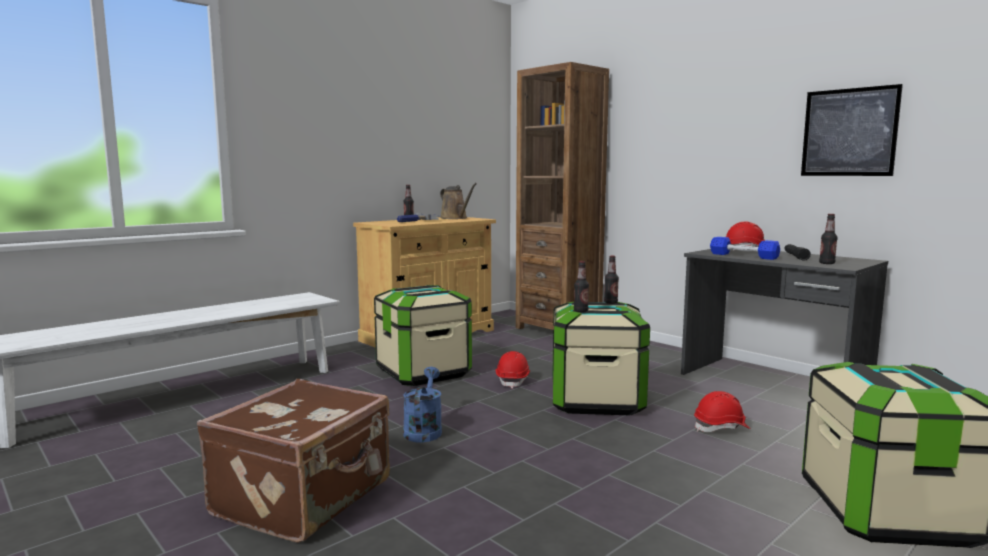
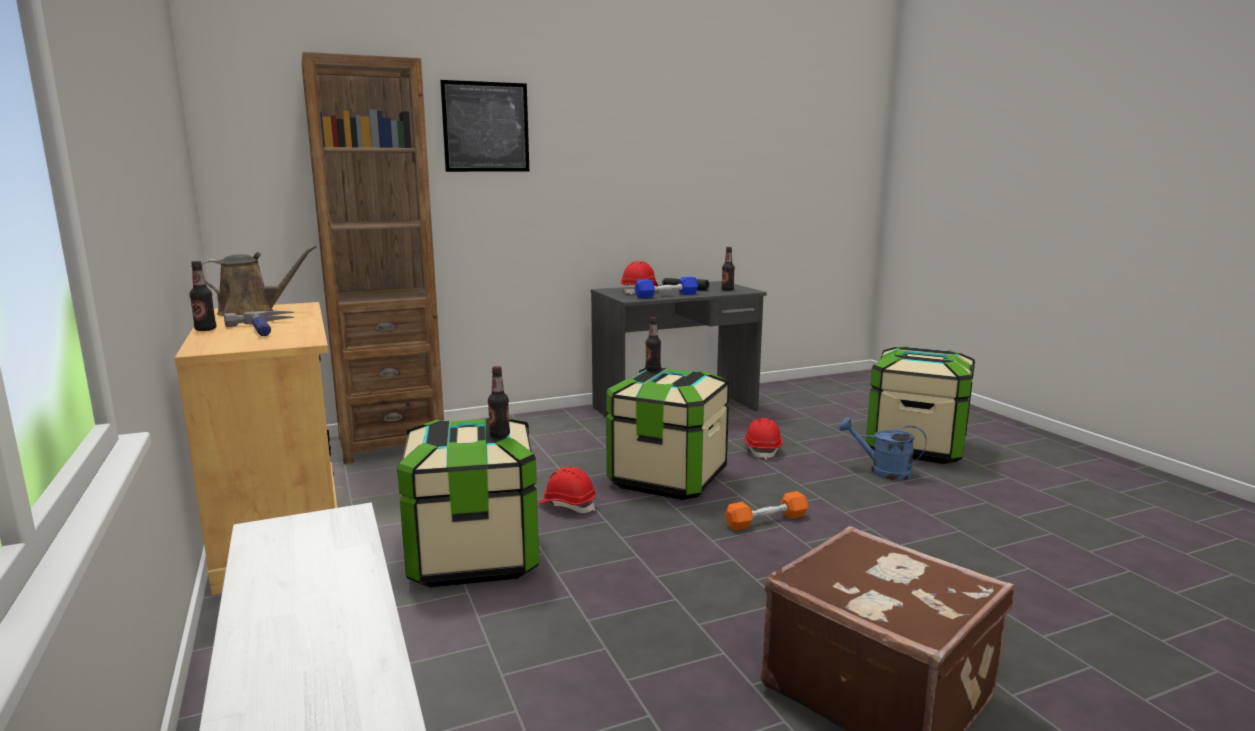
camera: 70 degrees left, 5 degrees up
blue watering can [403,367,442,443] -> blue watering can moved to [839,417,927,481]
bottle [574,261,589,312] -> bottle moved to [488,366,510,438]
picture [801,84,903,176] -> picture moved to [440,80,529,172]
none -> orange dumbbell [725,491,808,531]

